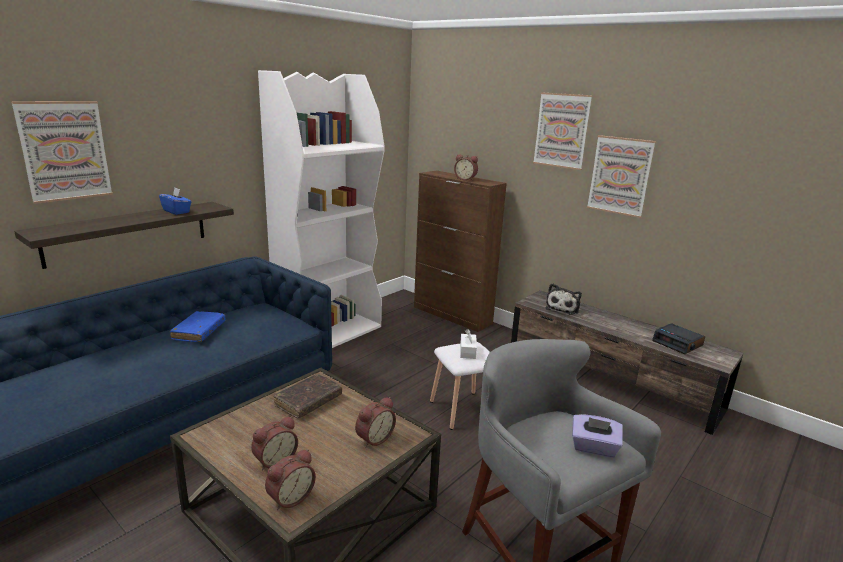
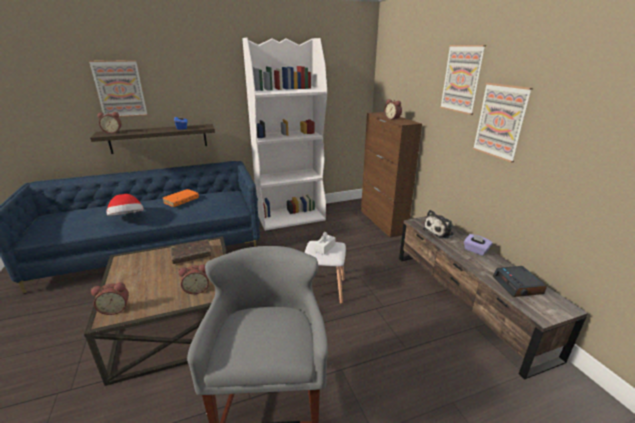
camera: 30 degrees right, 5 degrees up
blue book [170,311,225,342] -> orange book [163,189,199,207]
alarm clock [251,416,298,471] -> alarm clock moved to [97,112,122,133]
purple tissue box [572,414,623,458] -> purple tissue box moved to [464,234,493,256]
none -> hat [107,194,144,216]

